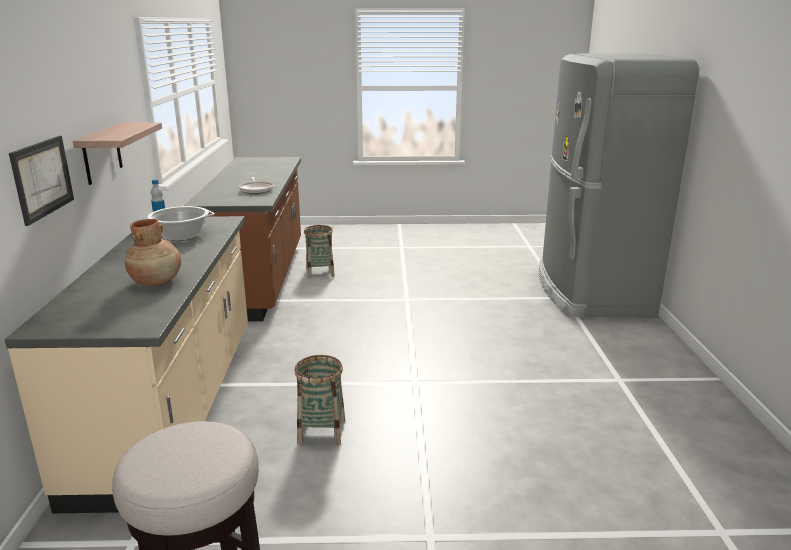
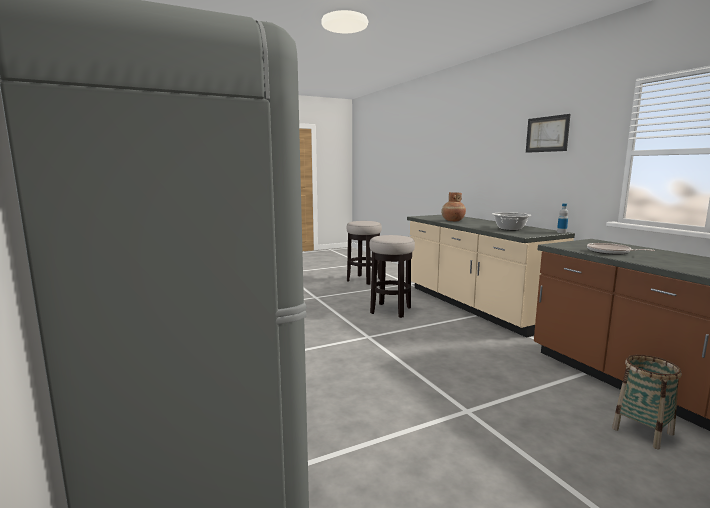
camera: 155 degrees right, 10 degrees down
picture [9,136,74,226] -> picture moved to [526,114,570,153]
shelf [73,122,162,185] -> none
basket [294,355,345,445] -> stool [369,235,415,318]

